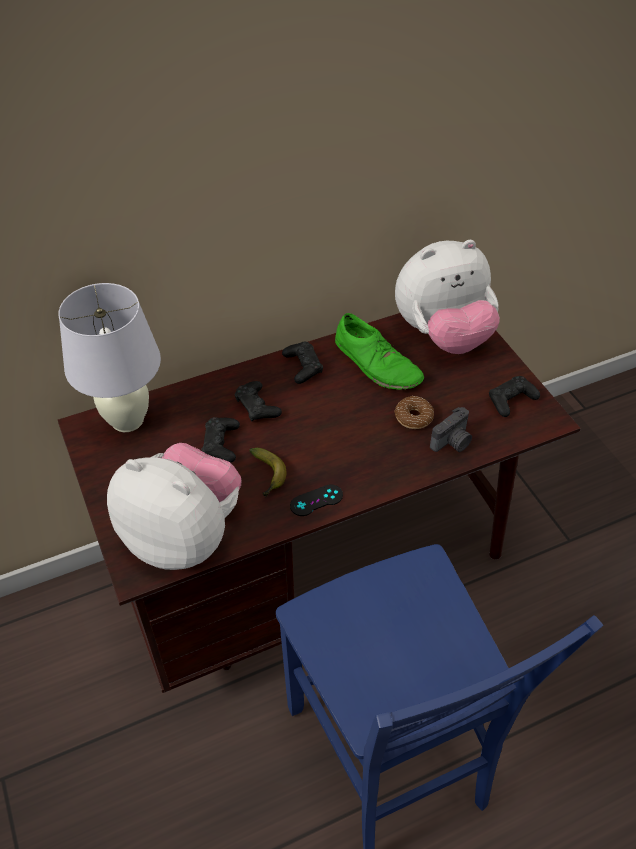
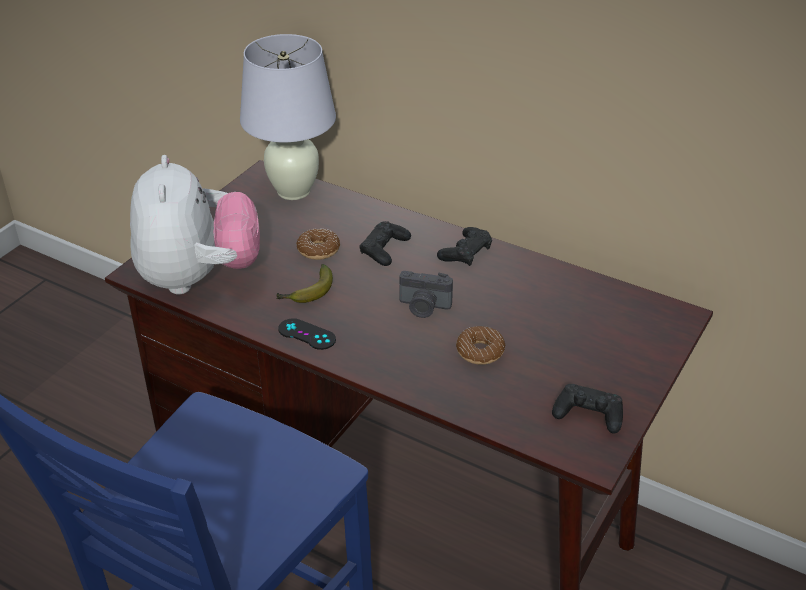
camera: 55 degrees right, 10 degrees down
black game controller [202,417,240,462] -> donut [296,229,340,260]
green shoe [335,313,424,390] -> none
plush toy [395,240,500,354] -> none
camera [430,407,472,452] -> camera moved to [399,271,453,318]

